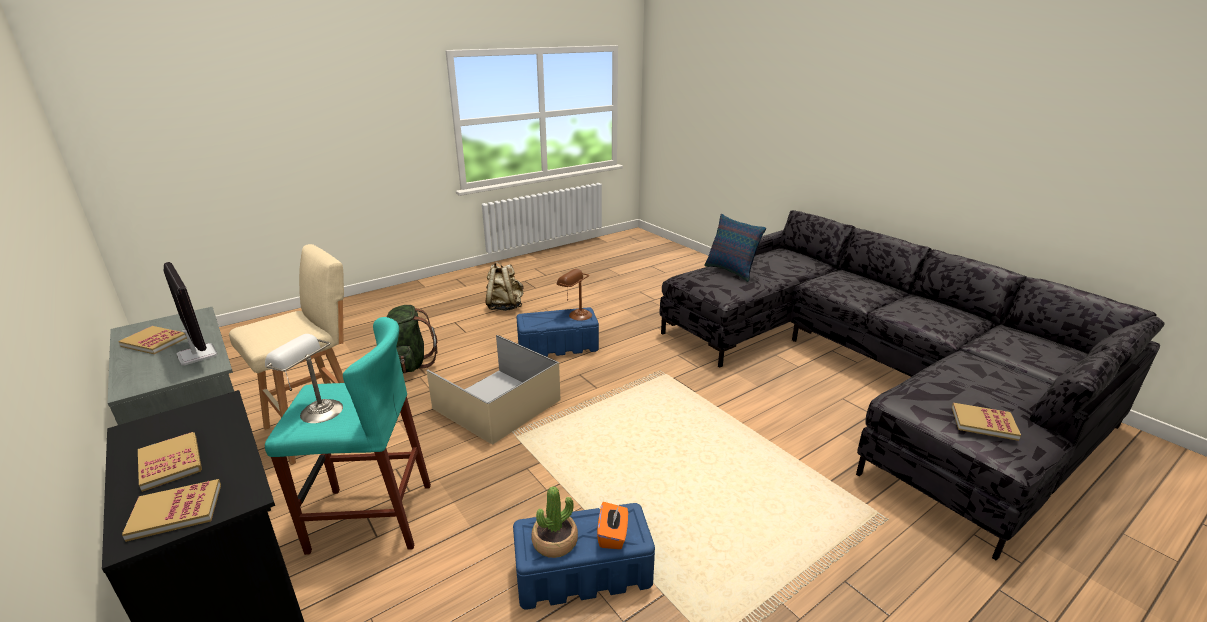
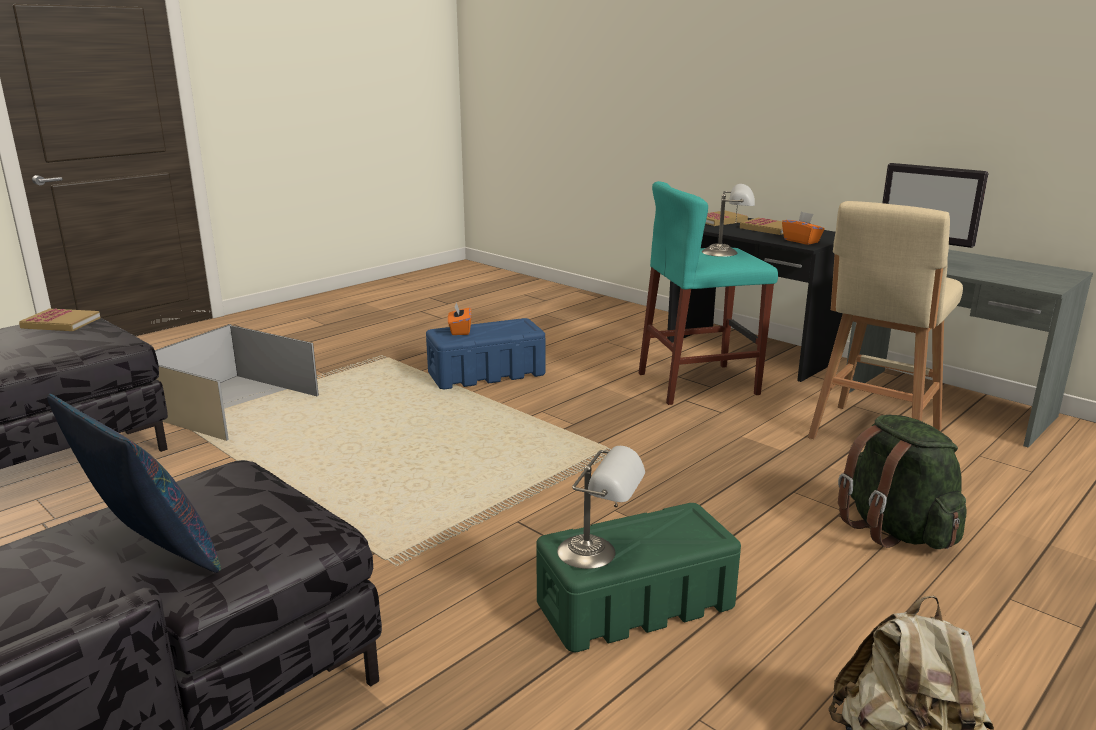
camera: 170 degrees right, 5 degrees down
book [118,326,187,354] -> none
beige storage box [426,335,561,444] -> beige storage box moved to [155,324,319,441]
blue storage box [516,307,599,357] -> green storage box [536,503,741,652]
potted plant [531,486,578,558] -> none
brown table lamp [557,269,592,321] -> white table lamp [557,446,645,569]
none -> orange tissue box [782,212,825,245]

